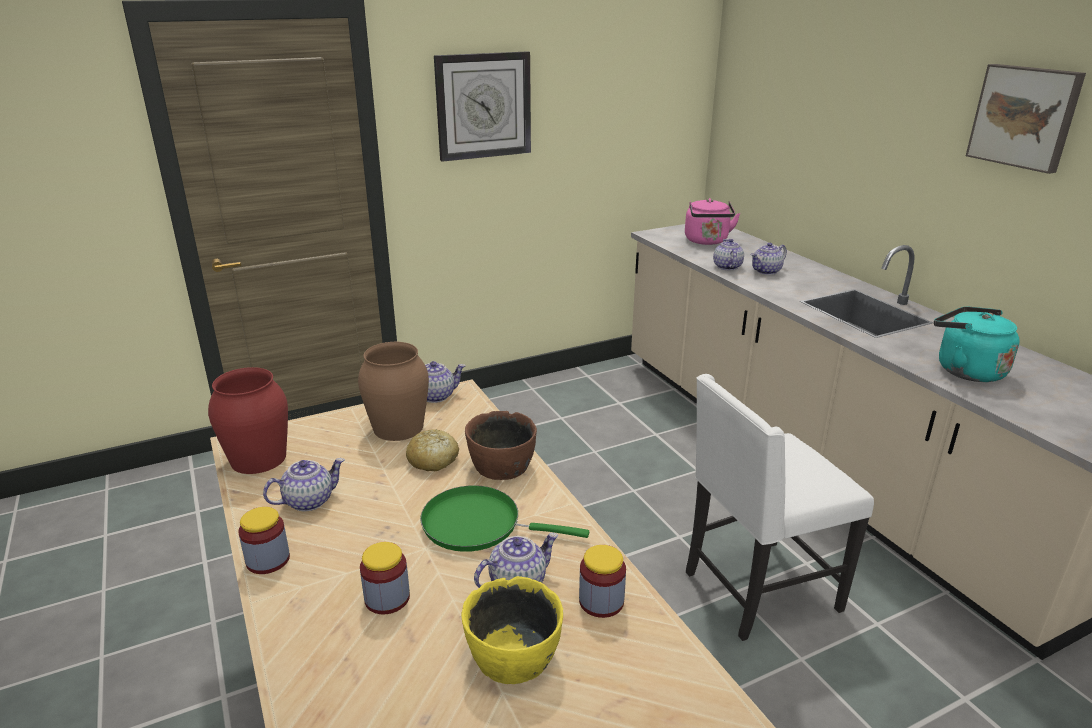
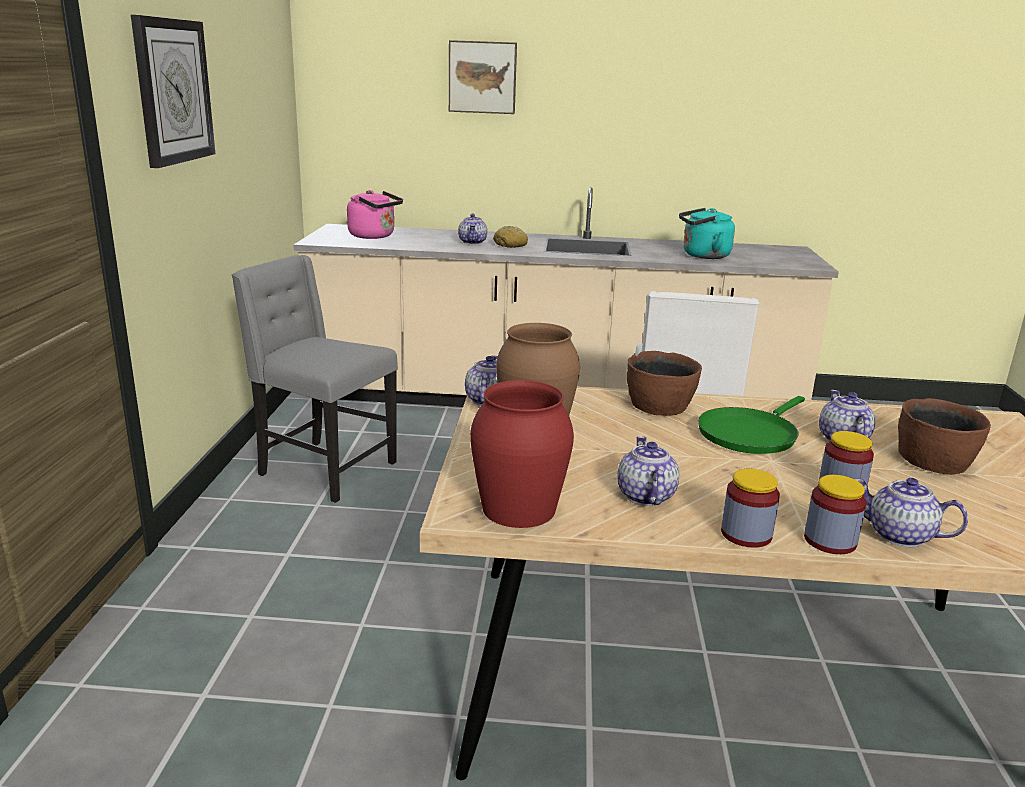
camera: 60 degrees left, 5 degrees down
bread [406,429,459,472] -> bread moved to [493,226,528,248]
yellow bowl [461,576,563,684] -> brown bowl [898,398,991,475]
jar [579,545,626,618] -> jar moved to [804,475,867,554]
teapot [713,239,744,270] -> teapot moved to [855,478,968,547]
picture [966,64,1086,174] -> picture moved to [449,40,517,114]
none -> grey chair [232,255,398,503]

